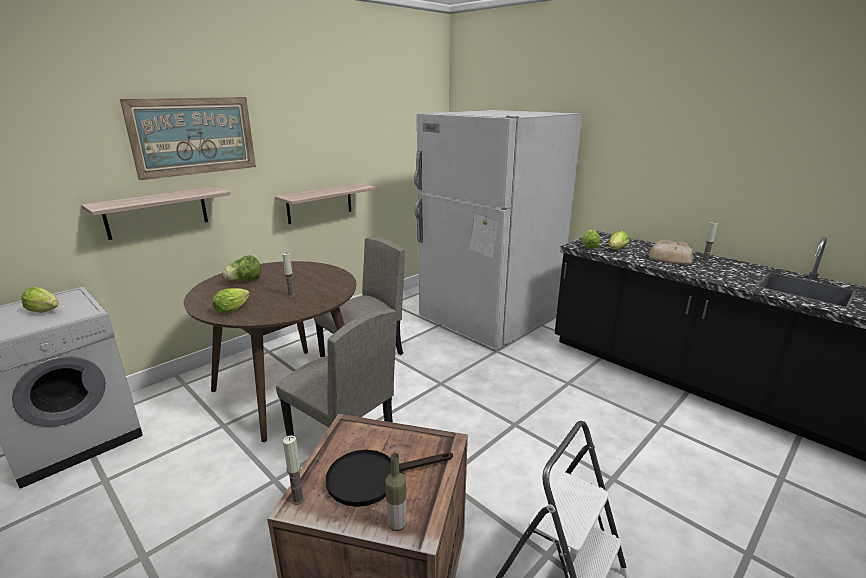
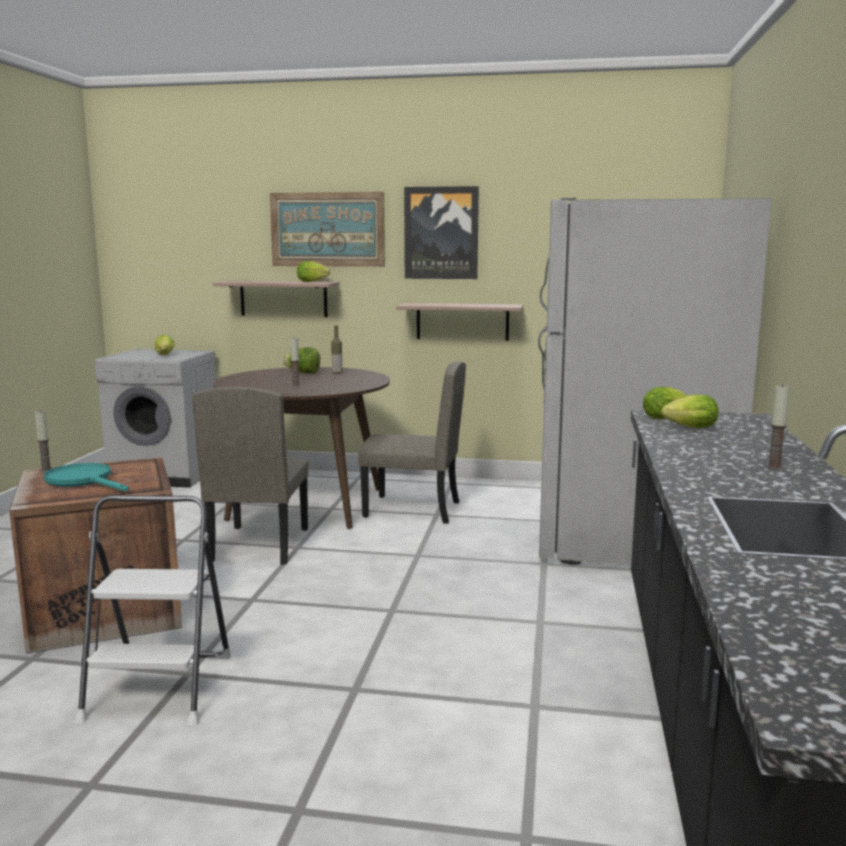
camera: 55 degrees right, 10 degrees down
lettuce [213,288,250,313] -> lettuce moved to [297,261,330,282]
black frying pan [326,450,453,507] -> turquoise frying pan [44,463,129,491]
bottle [385,453,406,531] -> bottle moved to [331,326,342,374]
bread [649,240,694,264] -> none
none -> picture [404,186,479,279]

